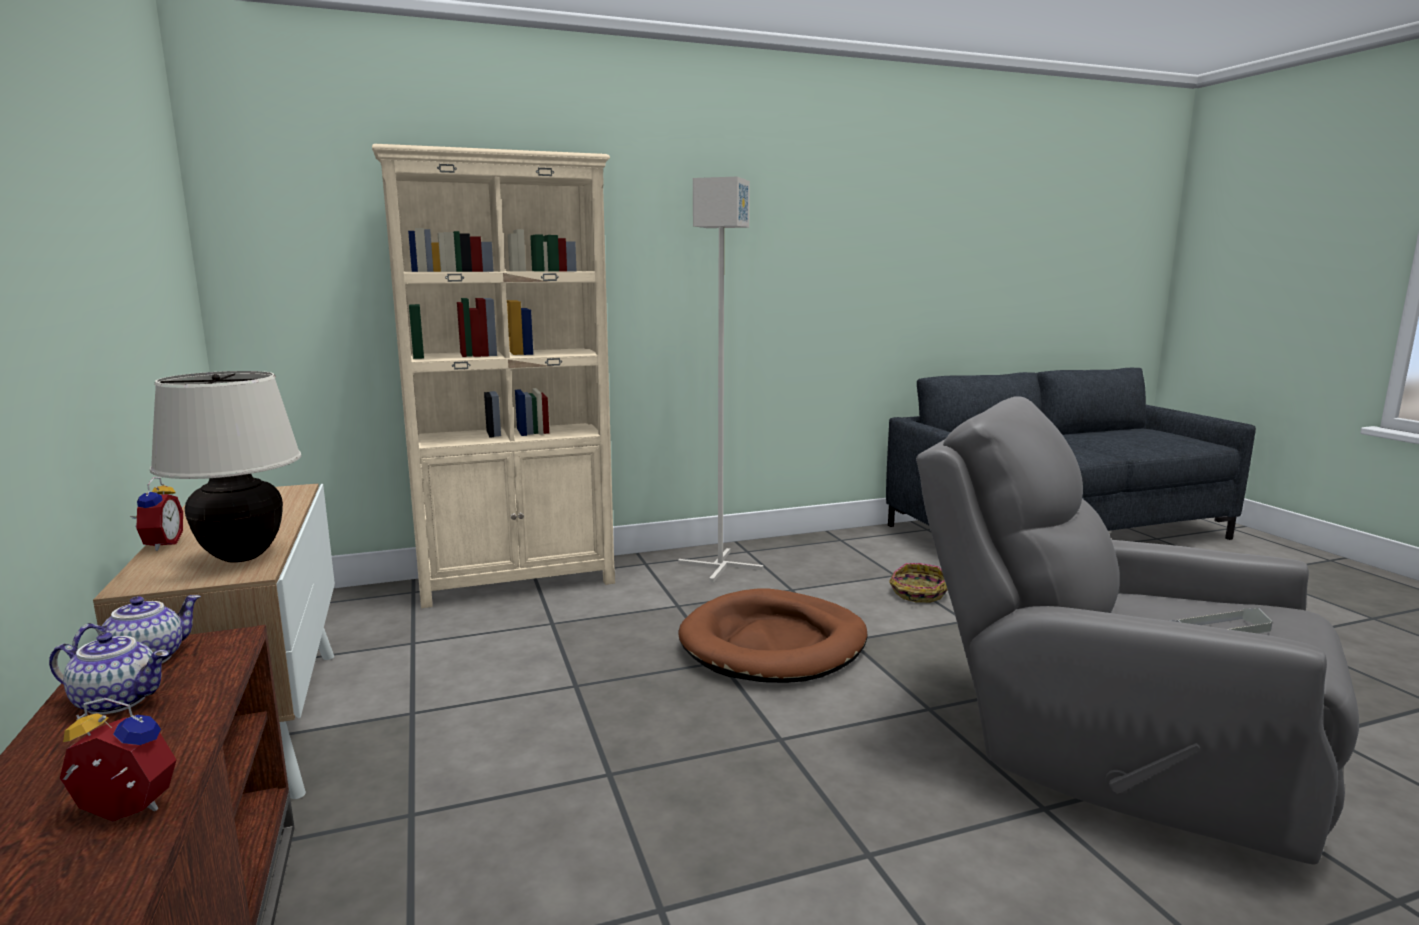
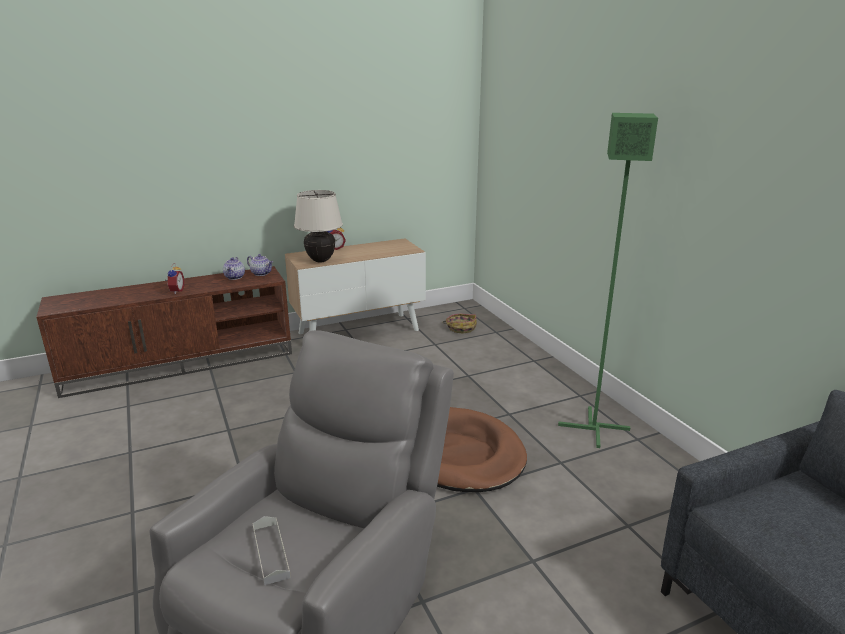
camera: 85 degrees right, 10 degrees up
beige bookcase [372,144,615,608] -> none
grey floor lamp [678,177,764,582] -> green floor lamp [558,113,658,448]
basket [889,563,948,603] -> basket moved to [442,313,477,334]

